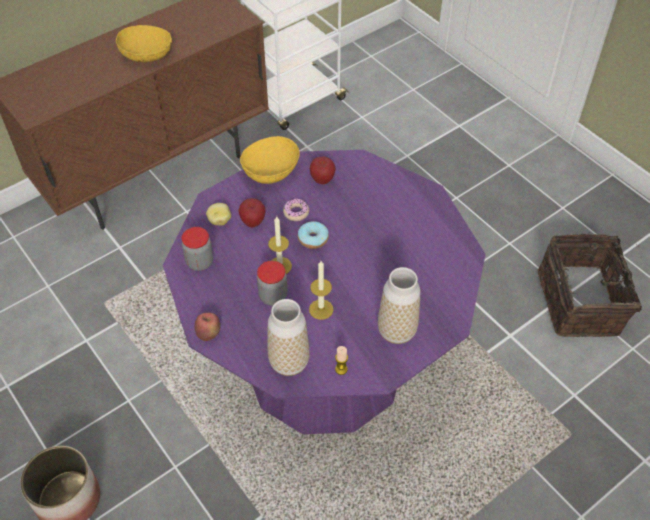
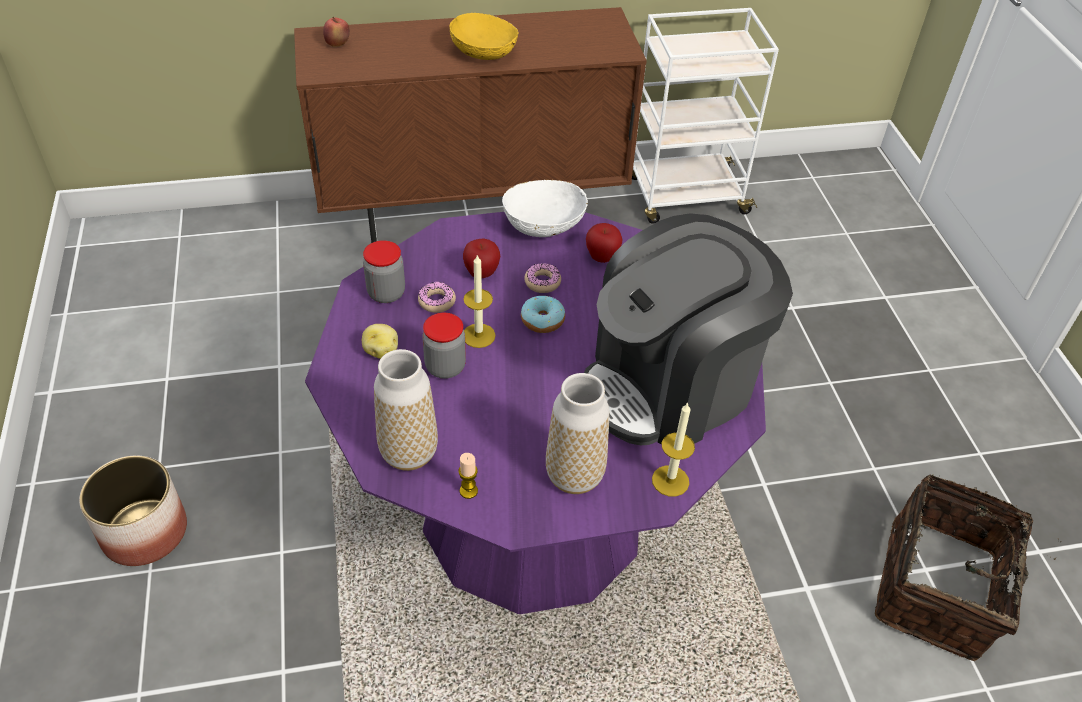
camera: 25 degrees right, 5 degrees down
apple [195,313,221,341] -> apple moved to [323,17,350,47]
potato [206,203,231,225] -> potato moved to [362,324,398,359]
yellow bowl [240,136,300,184] -> white bowl [502,180,588,237]
candle [309,261,334,320] -> candle moved to [652,402,695,497]
none -> donut [418,282,456,313]
none -> coffee machine [584,213,793,445]

